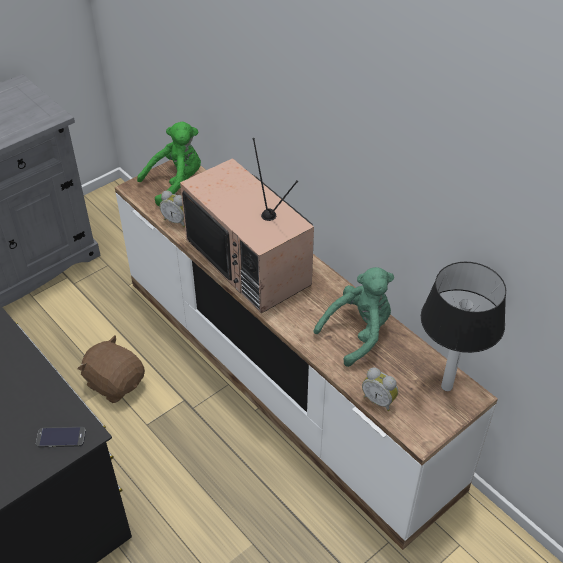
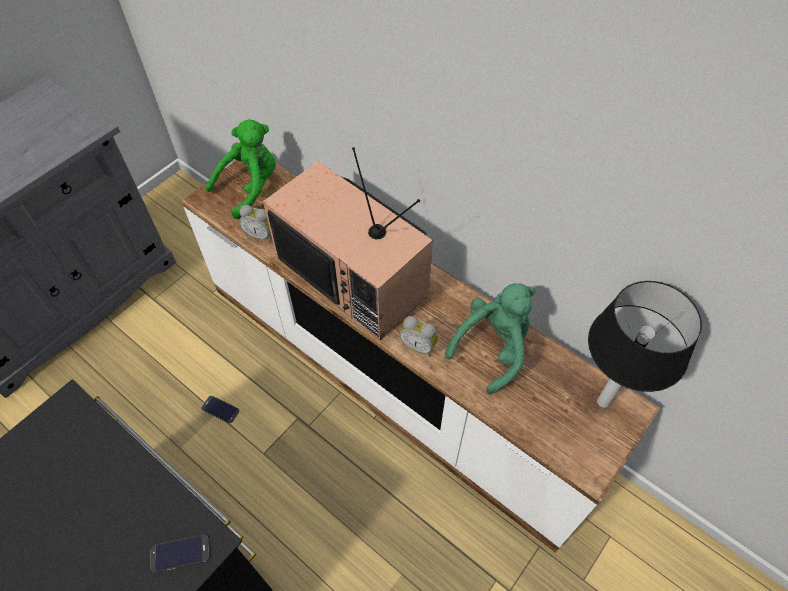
camera: 10 degrees left, 10 degrees up
brown plush toy [78,335,145,403] -> phone [201,396,239,423]
alarm clock [362,367,398,411] -> alarm clock moved to [399,316,438,357]

